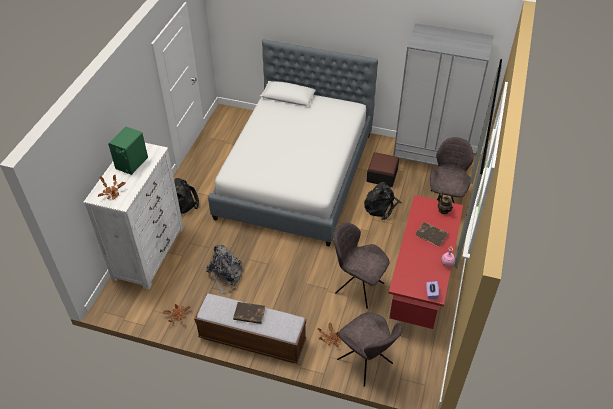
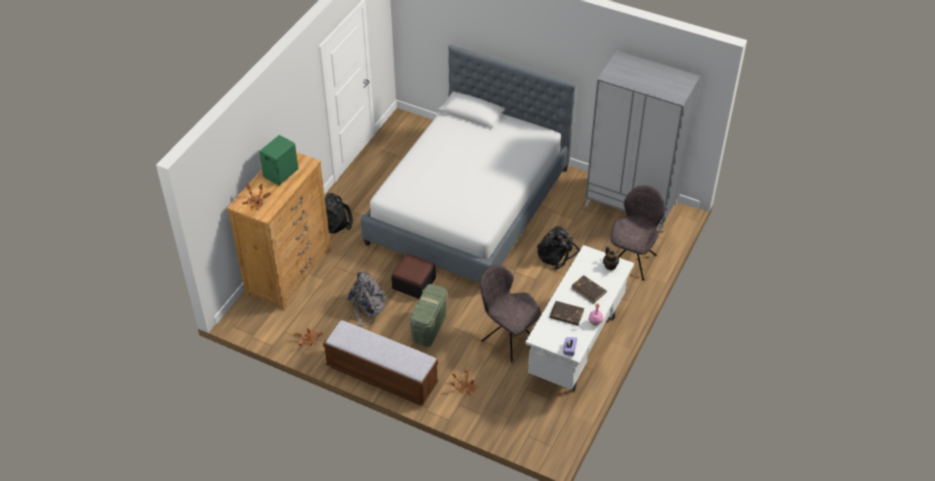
camera: 10 degrees right, 0 degrees up
white dresser [83,143,184,289] -> brown dresser [227,152,331,310]
brown book [233,302,265,324] -> brown book moved to [549,301,584,325]
grey chair [337,312,403,387] -> none
ottoman [366,152,399,187] -> ottoman moved to [391,253,436,299]
red desk [388,195,463,329] -> white desk [525,245,634,391]
none -> green storage box [409,284,447,347]

